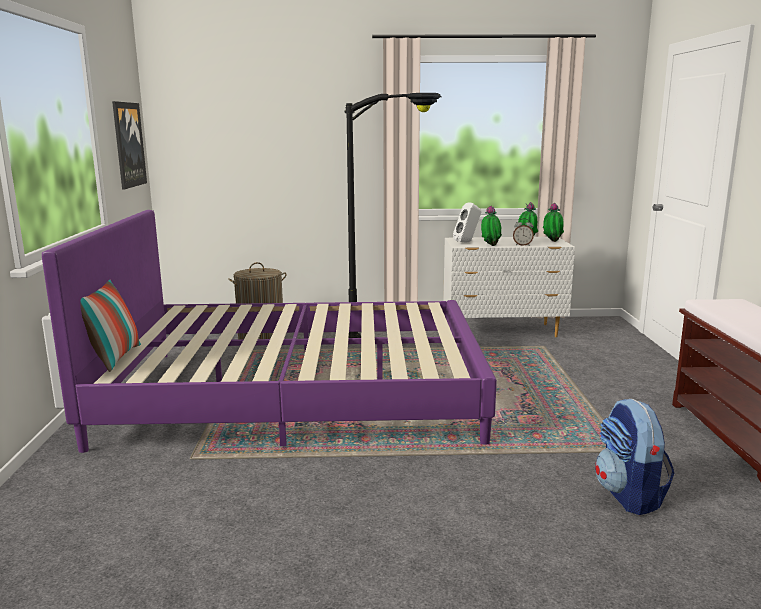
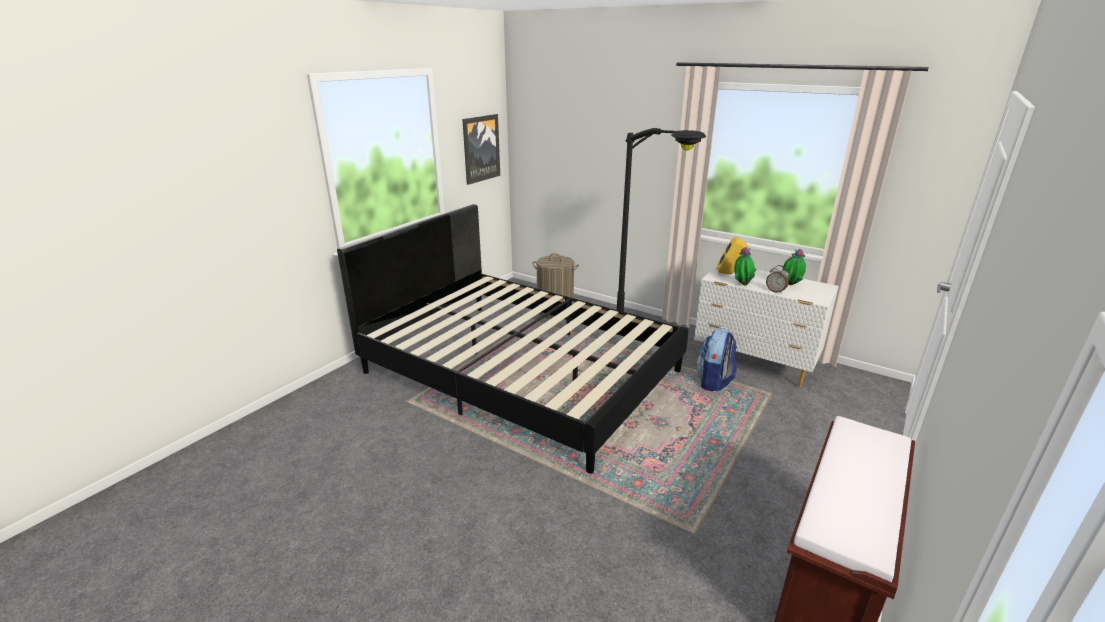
camera: 35 degrees right, 10 degrees up
purple bed [42,210,497,453] -> black bed [337,204,689,474]
pillow [80,279,141,372] -> none
white speaker [453,202,482,242] -> yellow speaker [717,236,748,274]
potted plant [543,203,564,242] -> none
backpack [595,399,674,515] -> backpack moved to [696,328,737,391]

